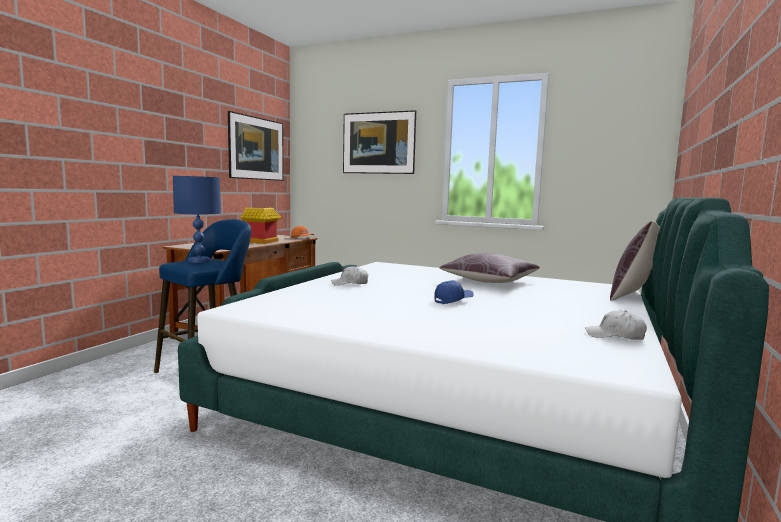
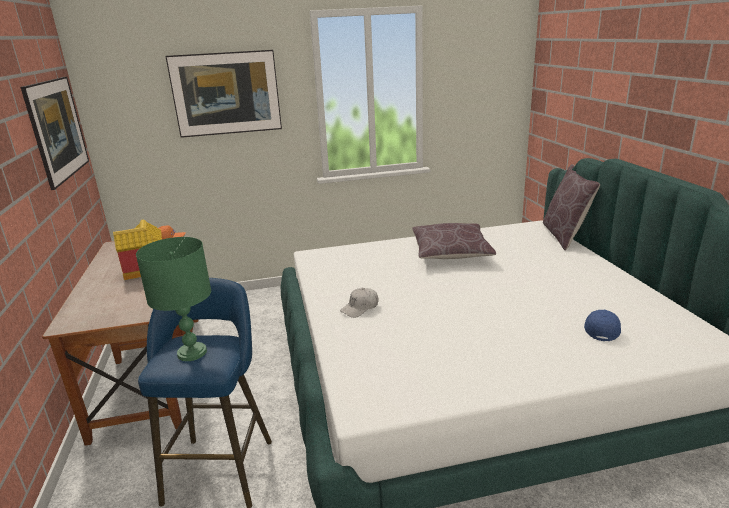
camera: 35 degrees left, 15 degrees up
blue table lamp [173,176,221,263] -> green table lamp [136,237,211,361]
blue cap [434,280,474,304] -> blue cap moved to [584,310,621,341]
white cap [585,310,647,340] -> none

